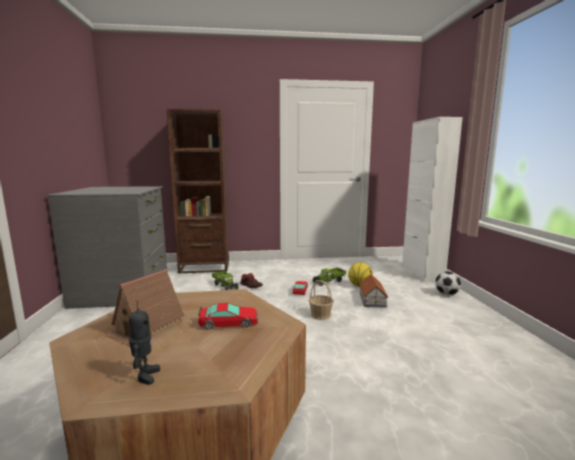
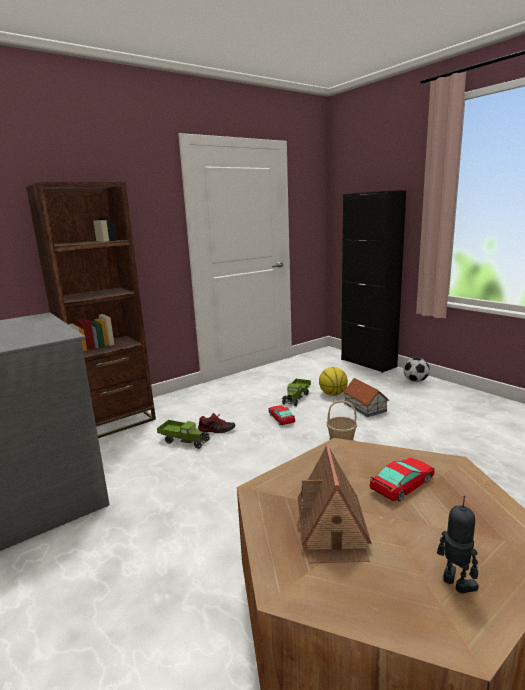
camera: 30 degrees left, 5 degrees up
white cabinet [402,117,463,282] -> black cabinet [341,190,406,373]

